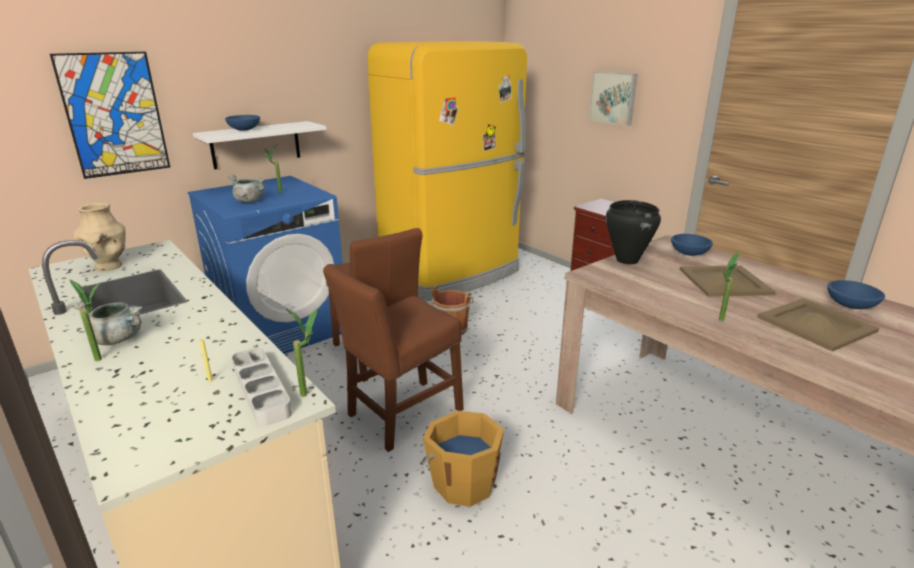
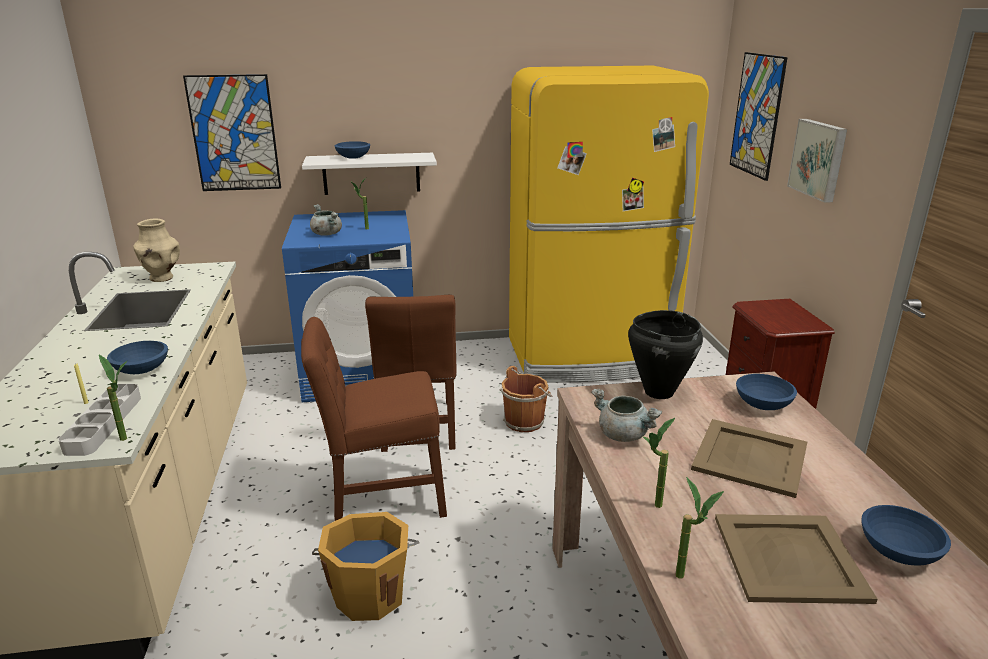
camera: 30 degrees right, 0 degrees up
potted plant [69,279,102,361] -> potted plant moved to [676,477,724,579]
grey cooking pot [72,302,143,345] -> grey cooking pot moved to [591,389,662,442]
none -> blue bowl [107,341,168,374]
none -> picture [730,52,788,181]

